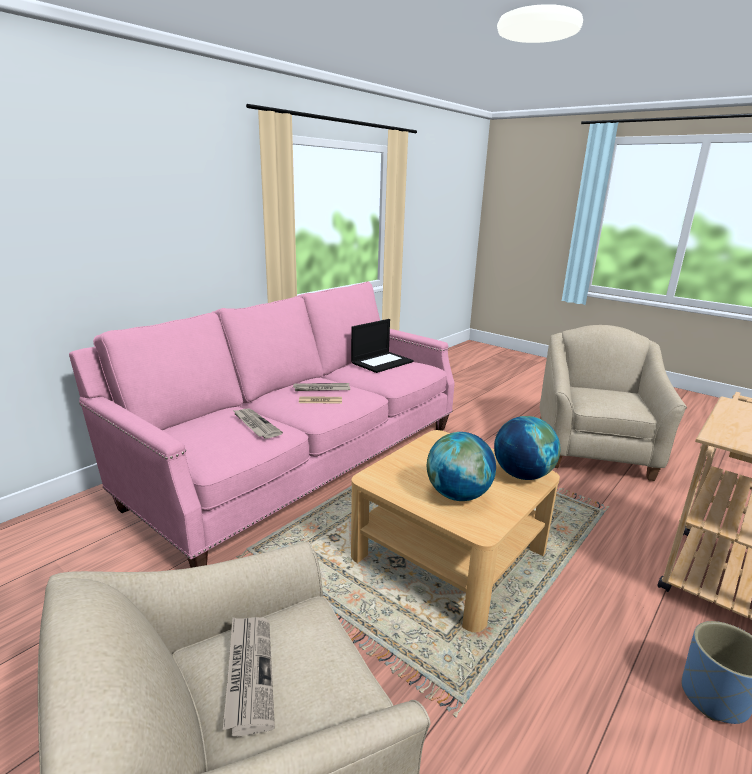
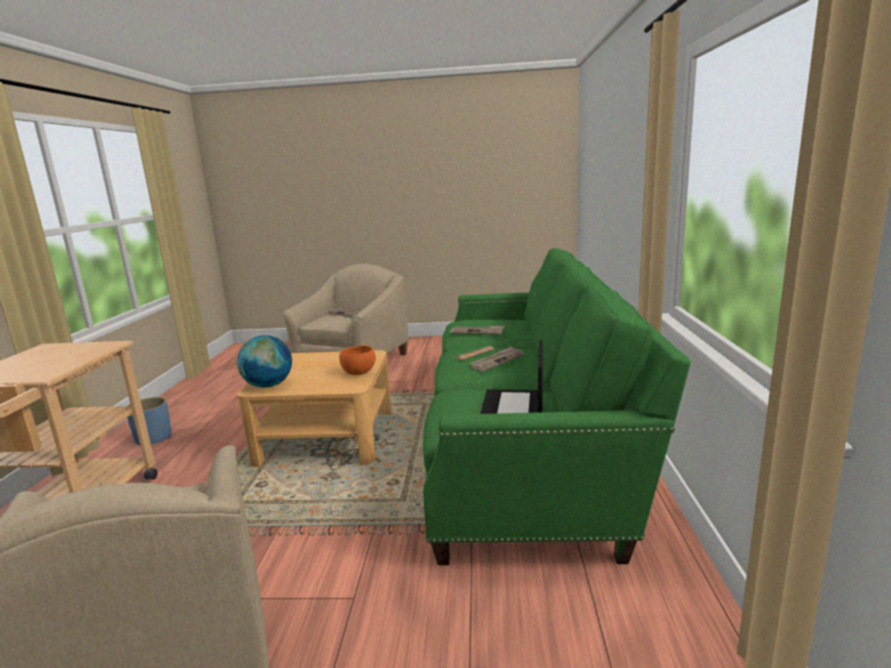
camera: 145 degrees right, 5 degrees down
pink sofa [69,281,455,568] -> green sofa [423,248,691,565]
globe [427,432,496,501] -> none
none -> orange bowl [339,346,376,375]

